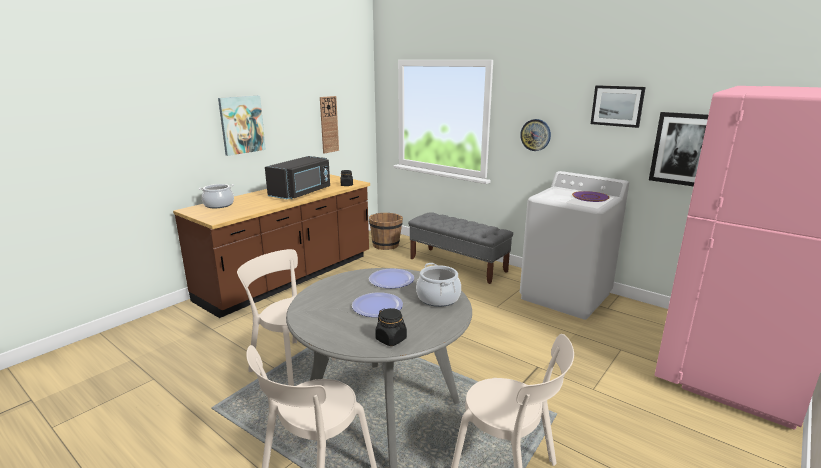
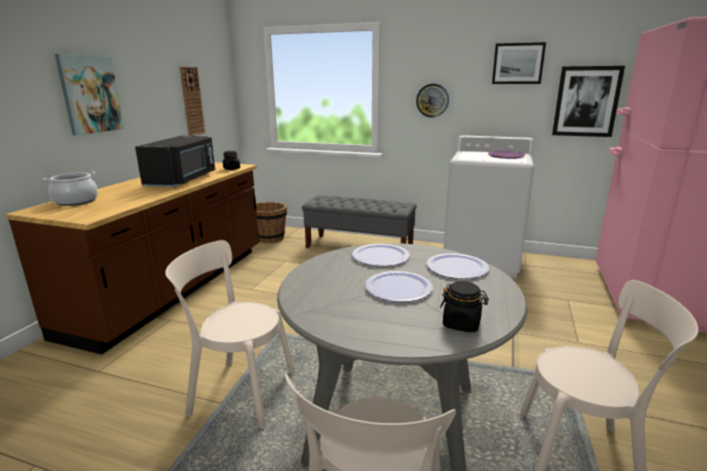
camera: 20 degrees left, 0 degrees up
cooking pot [416,263,461,307] -> plate [427,253,489,279]

